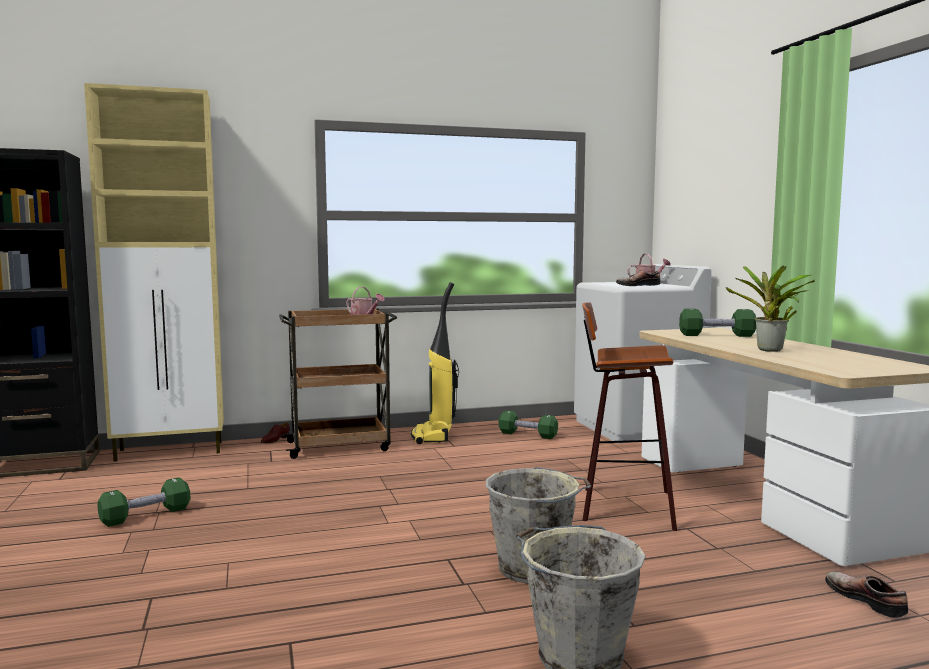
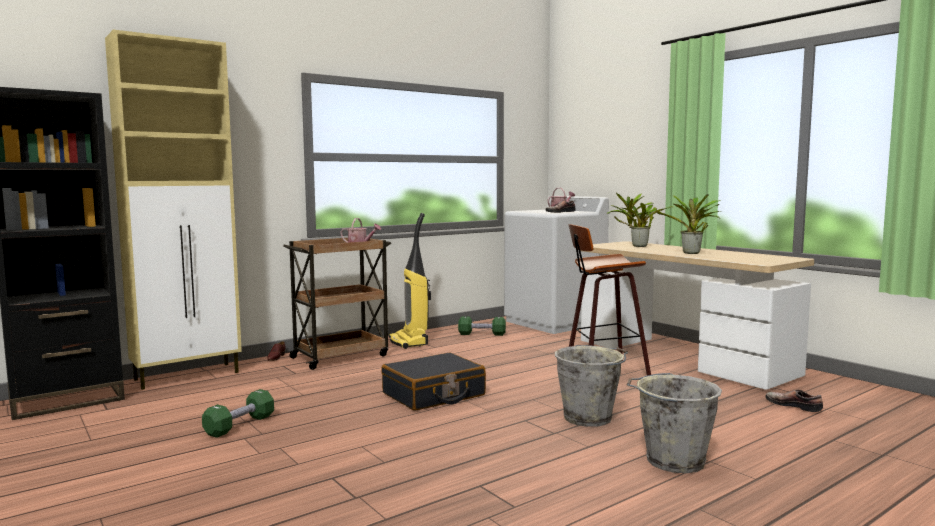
camera: 20 degrees left, 0 degrees up
green dumbbell [679,309,756,337] -> potted plant [607,193,674,247]
none -> black suitcase [381,353,486,411]

